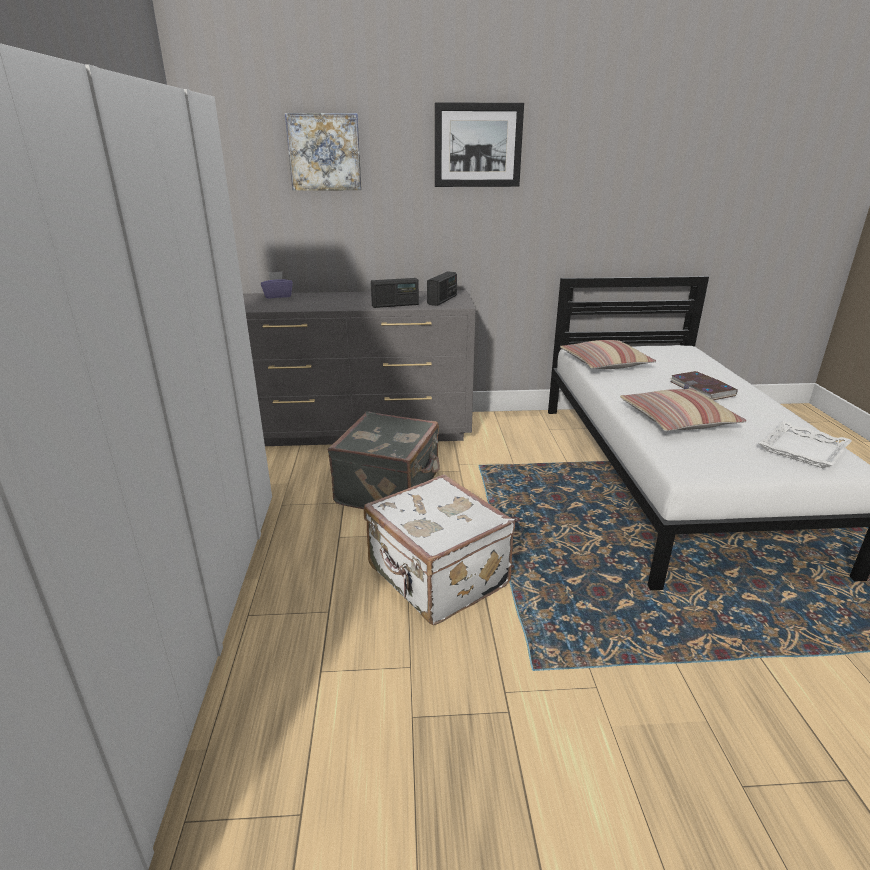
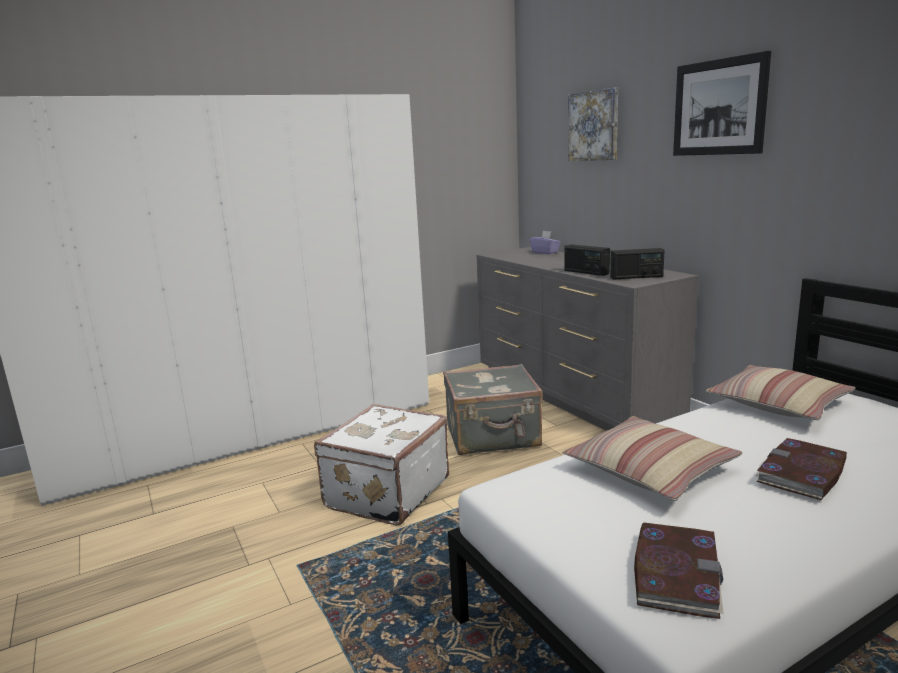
camera: 65 degrees right, 10 degrees down
white tray [758,421,852,468] -> book [634,523,724,619]

